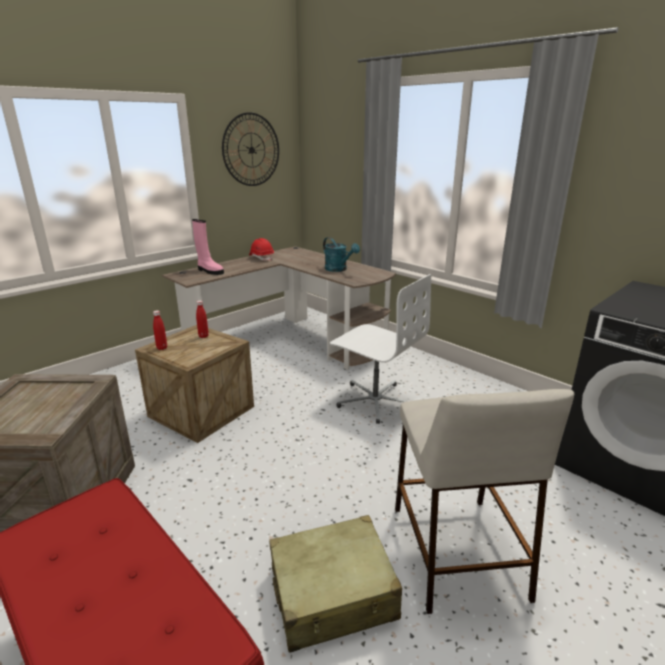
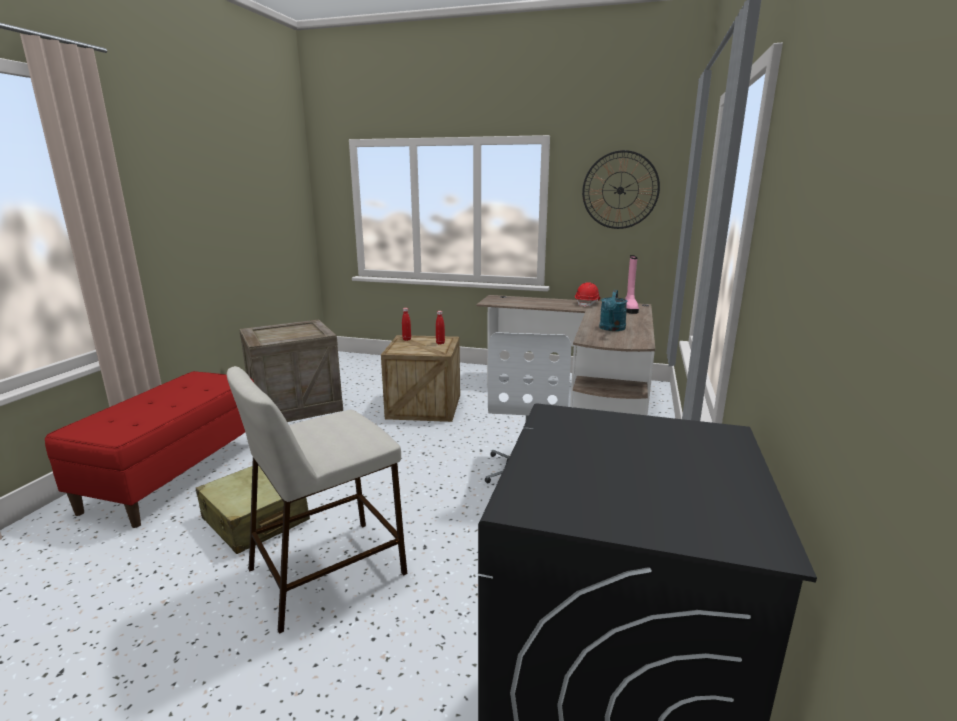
camera: 60 degrees right, 5 degrees down
pink boot [192,219,224,275] -> pink boot moved to [625,255,639,314]

